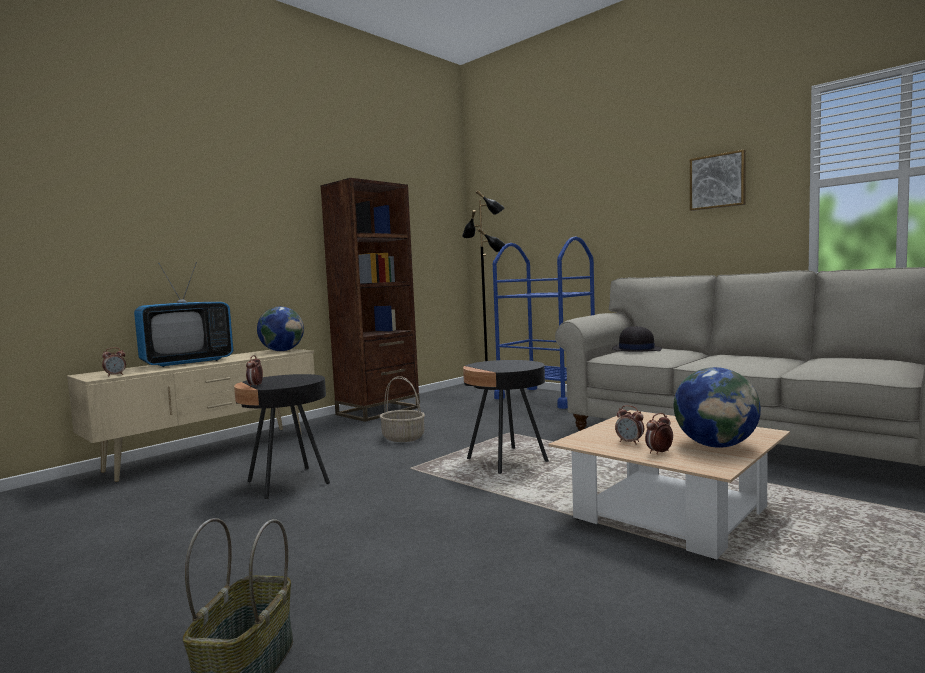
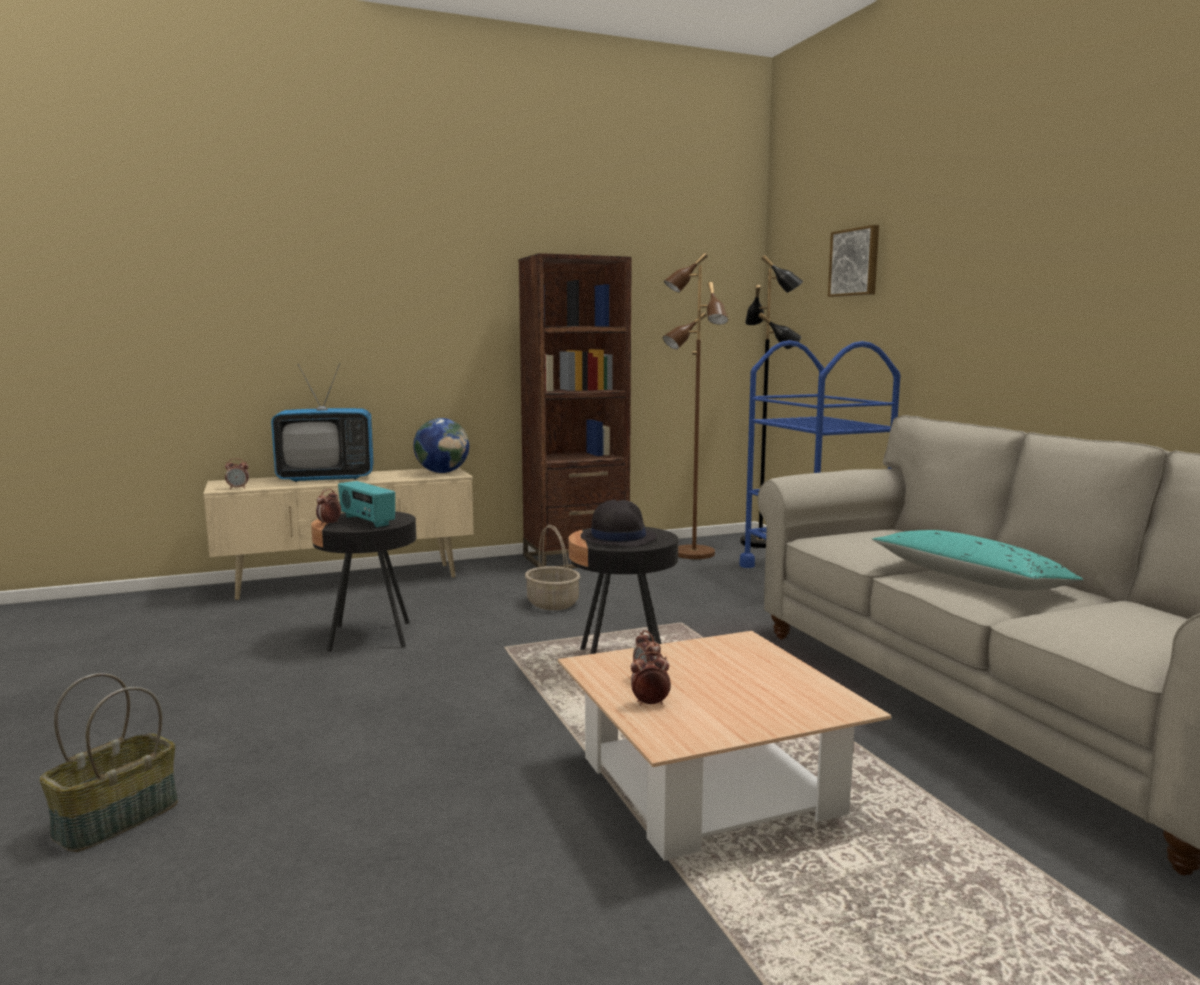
camera: 25 degrees right, 5 degrees up
black hat [612,326,662,352] -> black hat moved to [580,500,657,547]
globe [674,367,761,448] -> none
picture [690,150,746,211] -> picture moved to [828,225,879,297]
none -> radio [338,481,395,528]
none -> brown floor lamp [663,253,728,559]
none -> turquoise pillow [872,530,1083,591]

